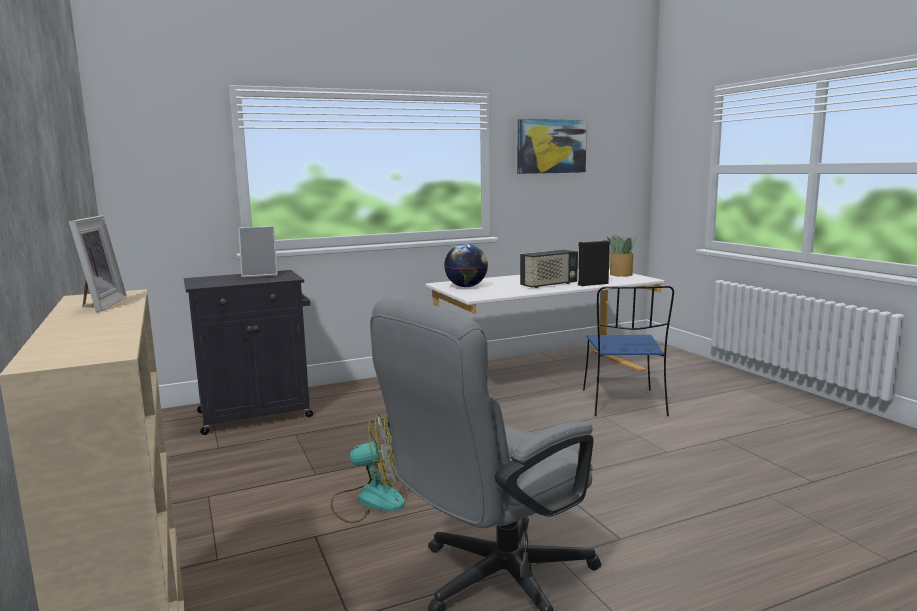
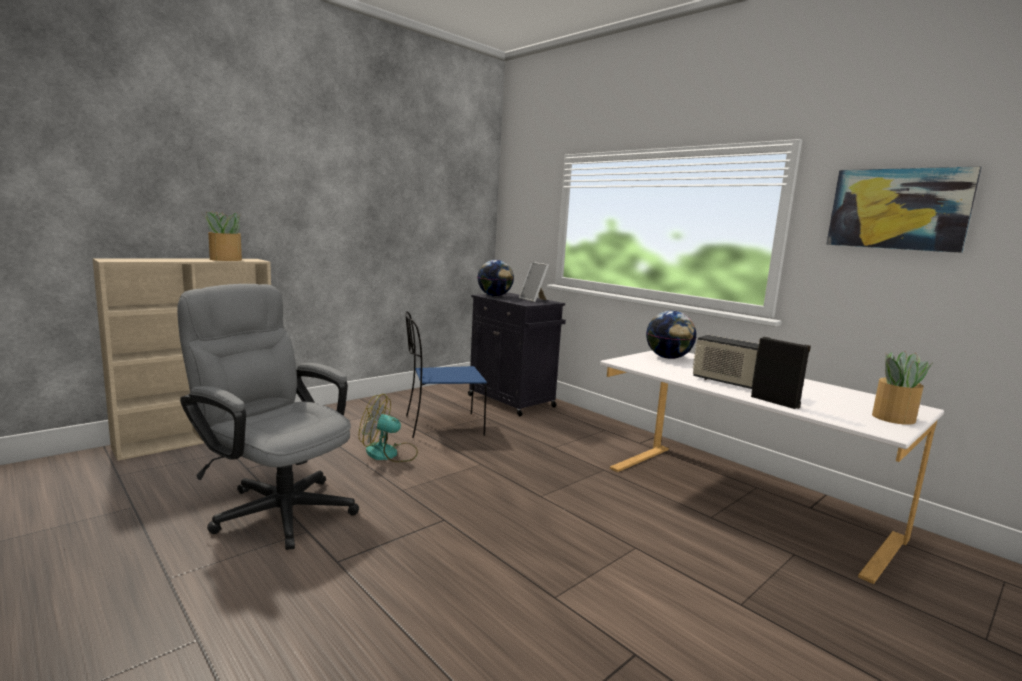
camera: 70 degrees right, 0 degrees up
picture frame [68,215,127,312] -> potted plant [203,211,242,261]
fan [331,414,405,523] -> fan turned 120 degrees clockwise [359,394,418,462]
blue chair [583,286,674,416] -> blue chair moved to [405,311,487,438]
none -> globe [478,260,514,296]

